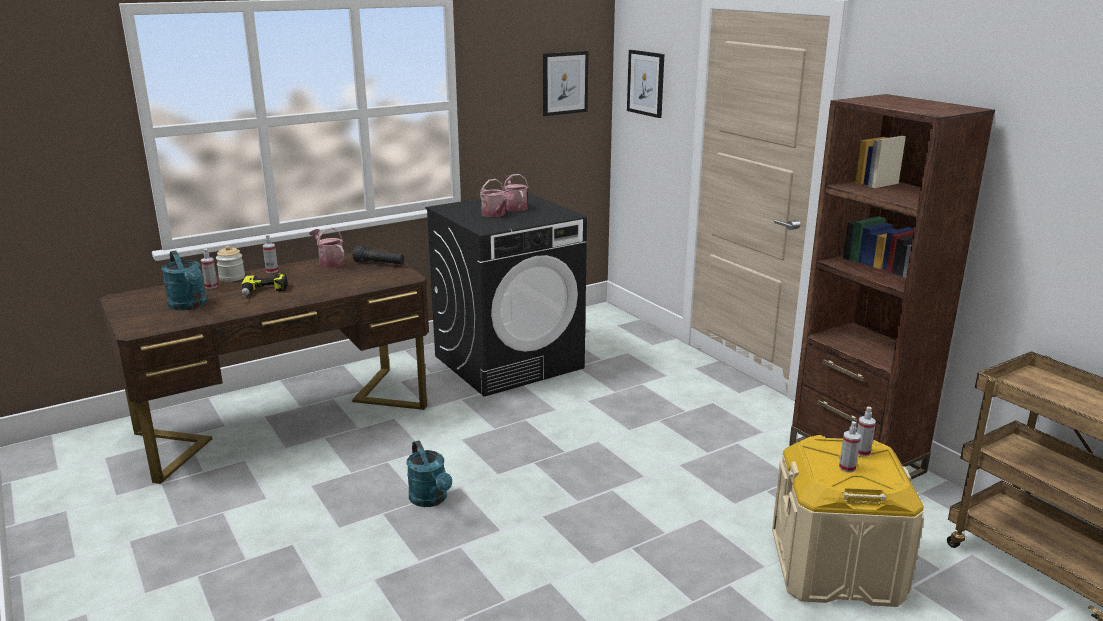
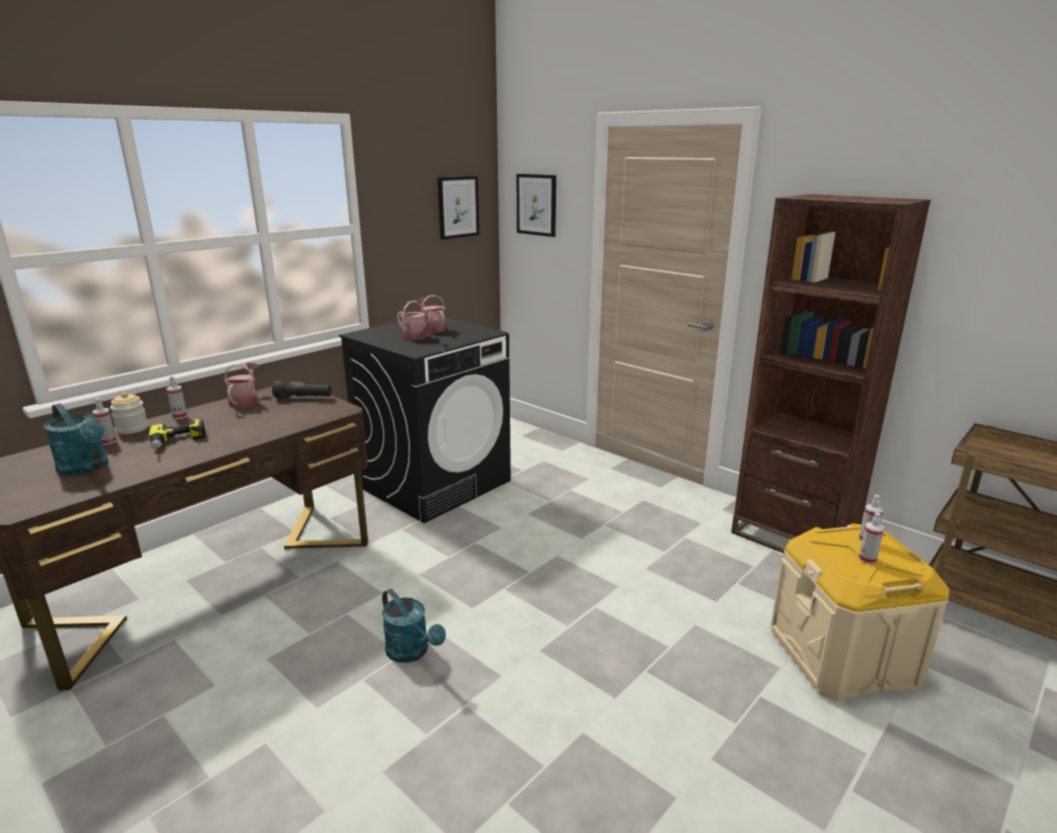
camera: 15 degrees left, 0 degrees up
watering can [309,227,345,268] -> watering can turned 60 degrees clockwise [224,363,259,408]

